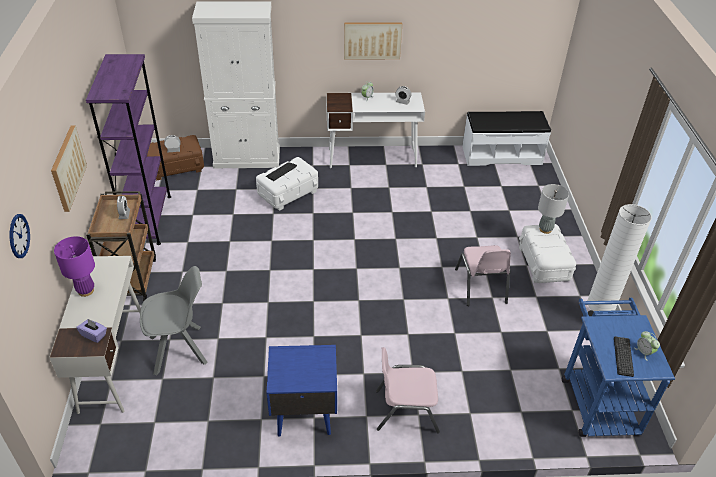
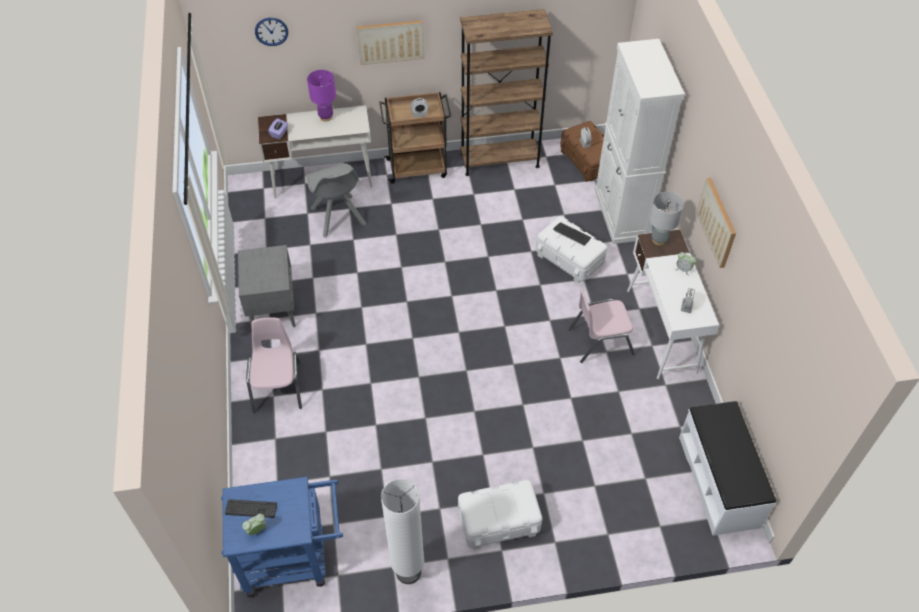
camera: 85 degrees right, 10 degrees up
purple bookcase [86,54,171,245] -> brown bookcase [460,9,553,176]
blue nightstand [267,345,337,437] -> grey nightstand [238,245,296,328]
pink chair [455,245,511,306] -> pink chair moved to [569,290,635,363]
grey table lamp [538,184,569,234] -> grey table lamp moved to [649,192,684,246]

